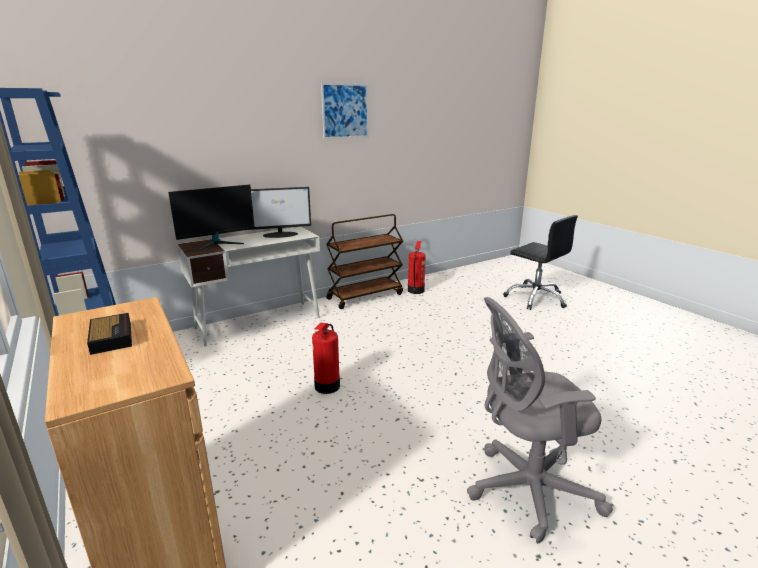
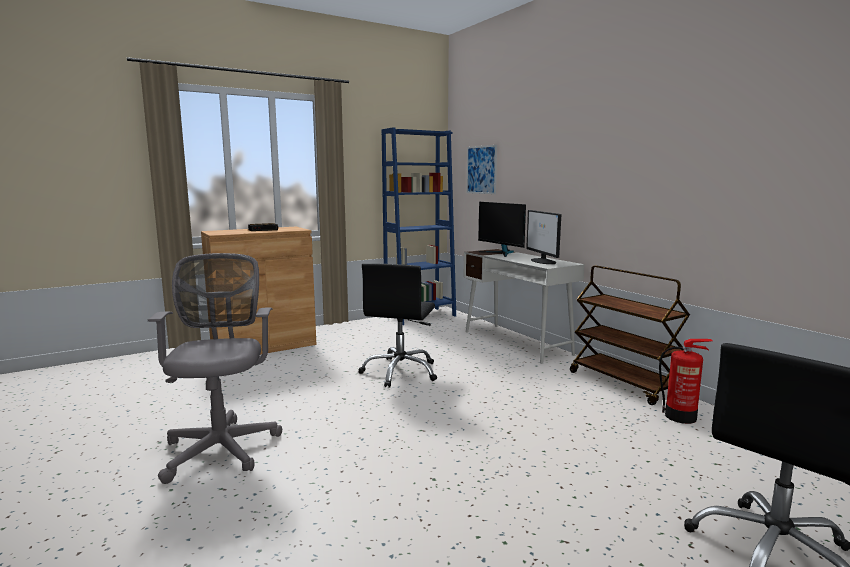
camera: 90 degrees right, 10 degrees down
fire extinguisher [312,323,340,394] -> black office chair [358,263,437,388]
picture [321,83,369,139] -> picture moved to [467,145,497,194]

